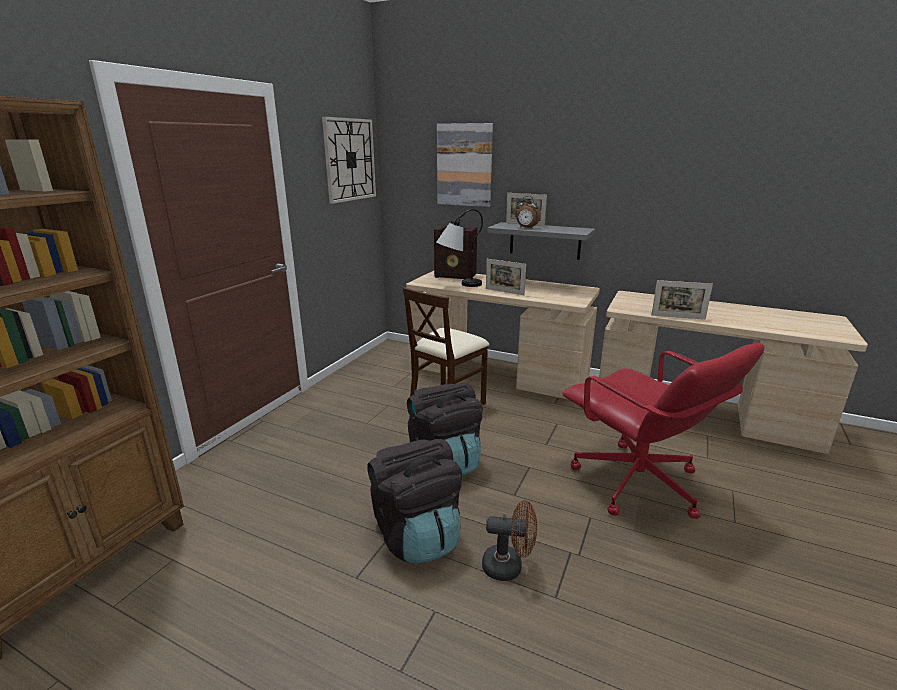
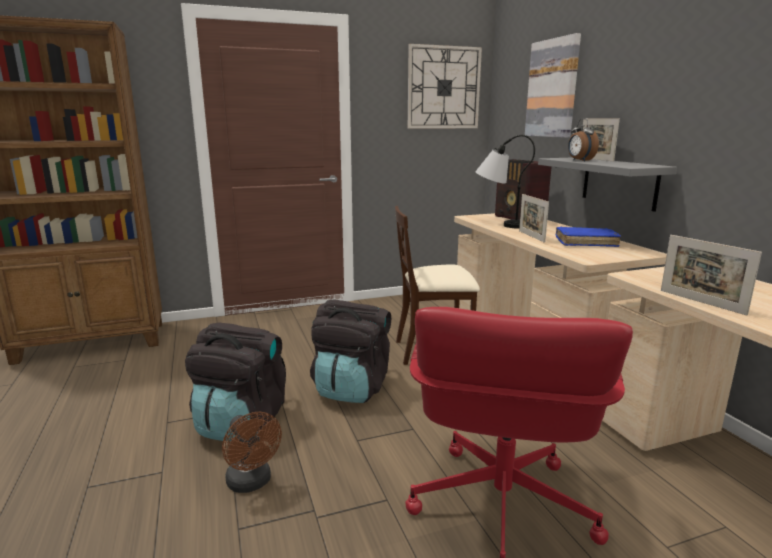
camera: 45 degrees right, 5 degrees down
none -> blue book [556,227,621,247]

